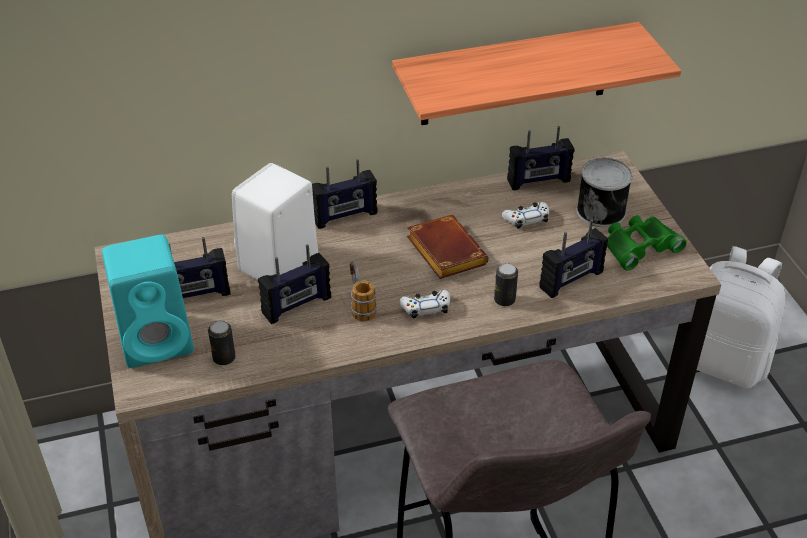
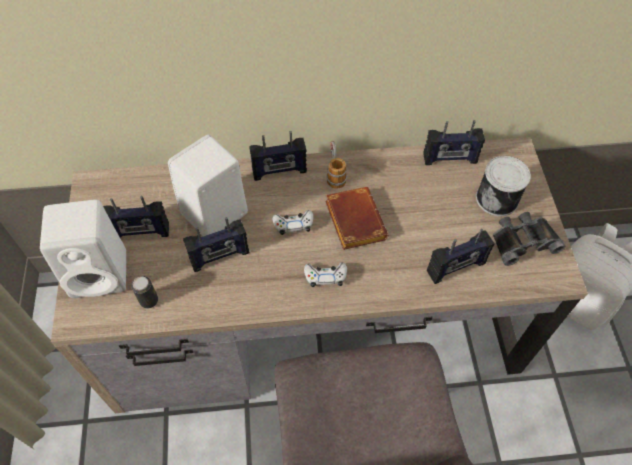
camera: 10 degrees right, 15 degrees up
turquoise speaker [102,235,194,368] -> white speaker [40,200,126,298]
mug [350,262,377,322] -> mug moved to [326,141,347,189]
shelf [392,22,681,125] -> none
can [494,263,518,306] -> none
white game controller [502,202,549,229] -> white game controller moved to [273,210,313,235]
green binoculars [607,215,687,271] -> black binoculars [493,212,566,266]

